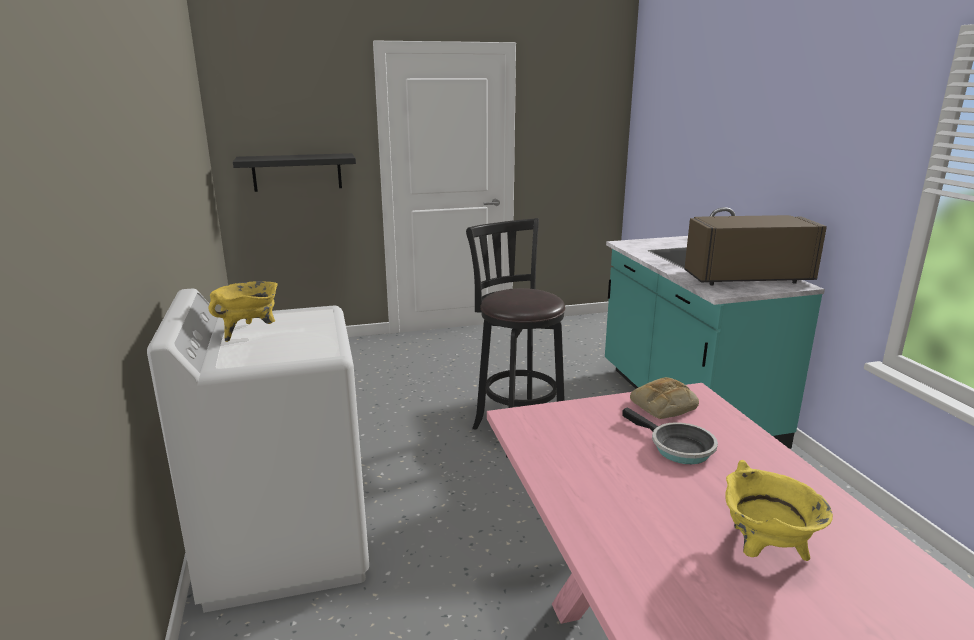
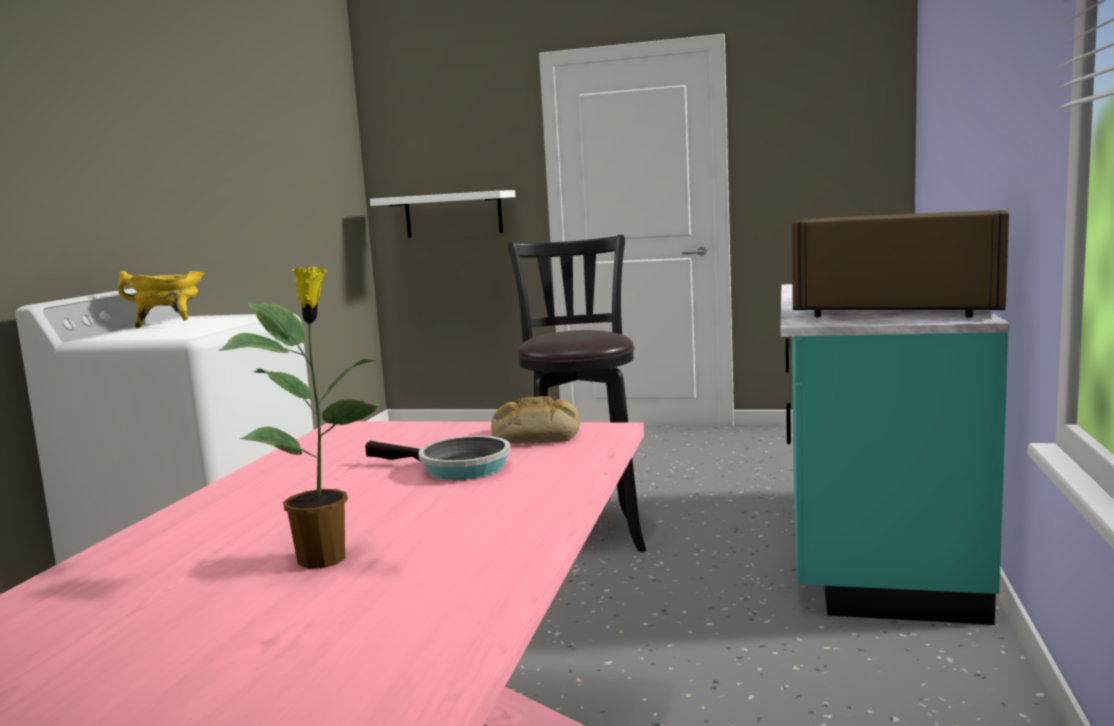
camera: 30 degrees right, 10 degrees down
black shelf [233,153,356,192] -> white shelf [370,190,516,238]
frying pan [622,407,718,464] -> frying pan turned 60 degrees counterclockwise [365,436,511,480]
yellow cooking pot [725,460,833,561] -> potted plant [218,266,381,569]

